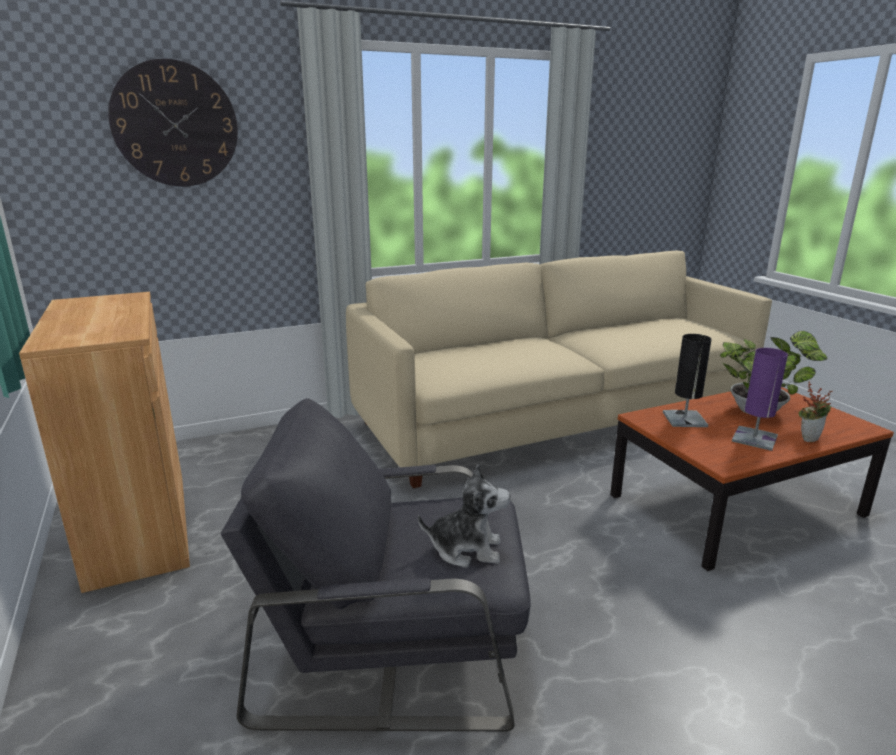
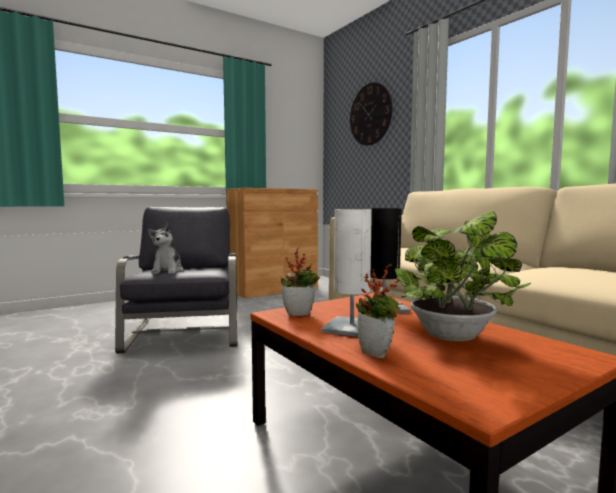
camera: 80 degrees right, 15 degrees down
purple table lamp [732,348,788,451] -> white table lamp [321,209,372,337]
none -> potted plant [281,248,320,316]

